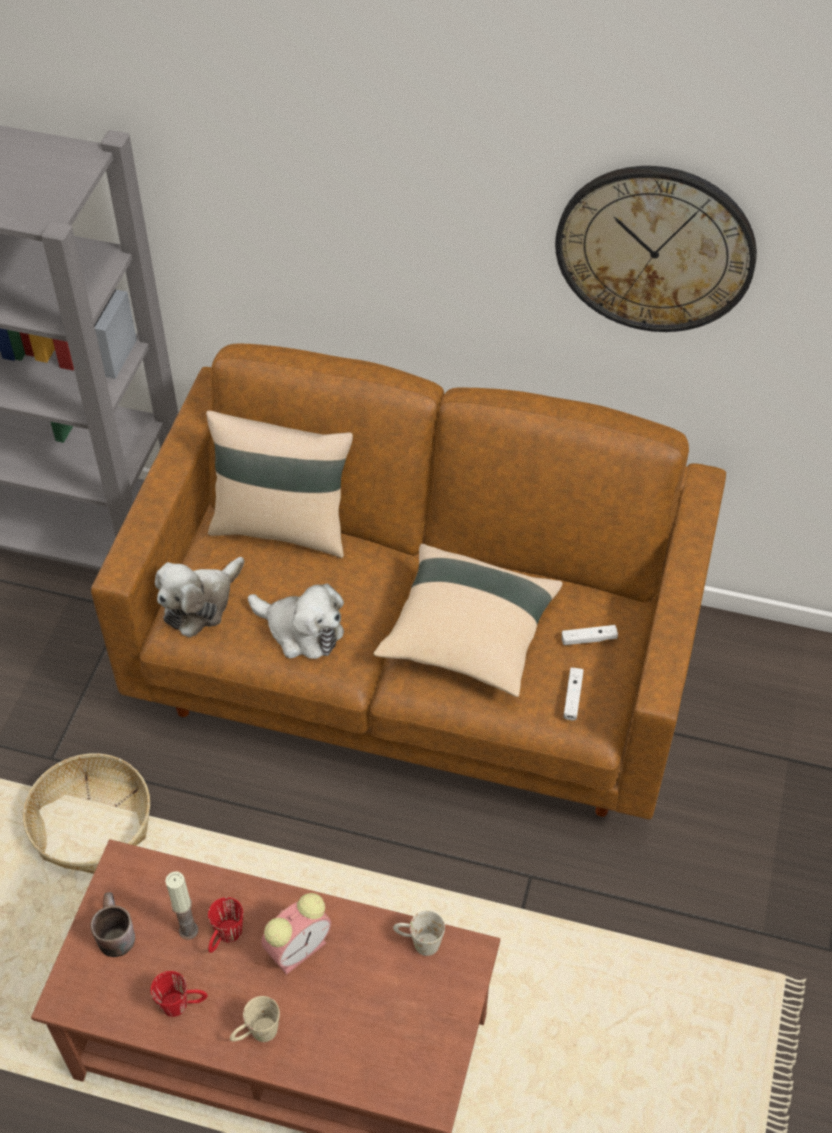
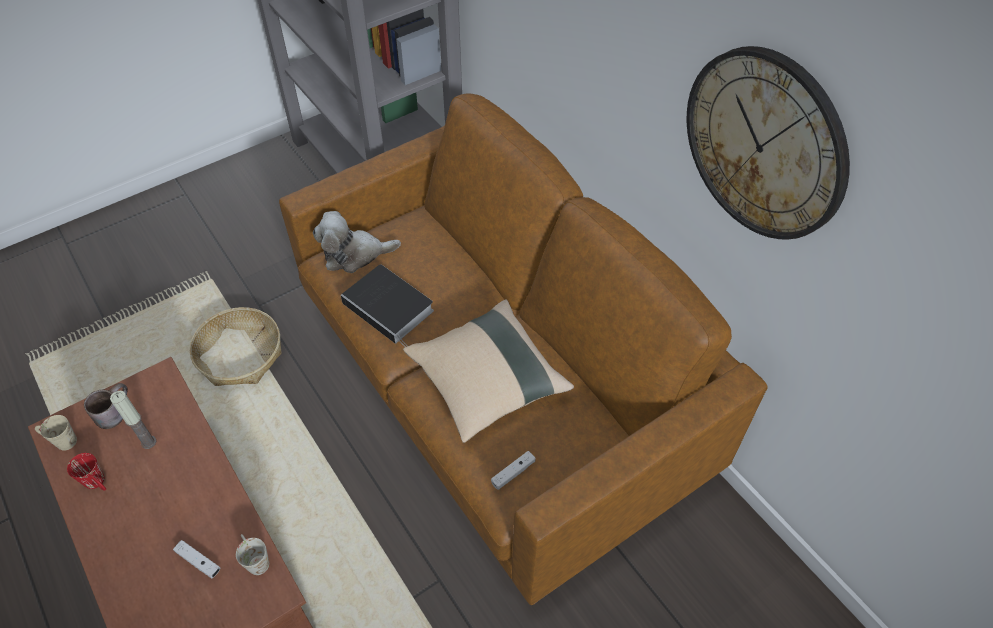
camera: 40 degrees right, 0 degrees up
beige pillow [206,410,353,558] -> none
red mug [208,897,243,953] -> none
beige mug [230,996,280,1042] -> beige mug moved to [35,415,77,451]
plush toy [248,584,344,659] -> book [341,264,434,347]
alarm clock [261,893,331,975] -> none
white game controller [562,625,618,645] -> white game controller moved to [173,540,221,579]

